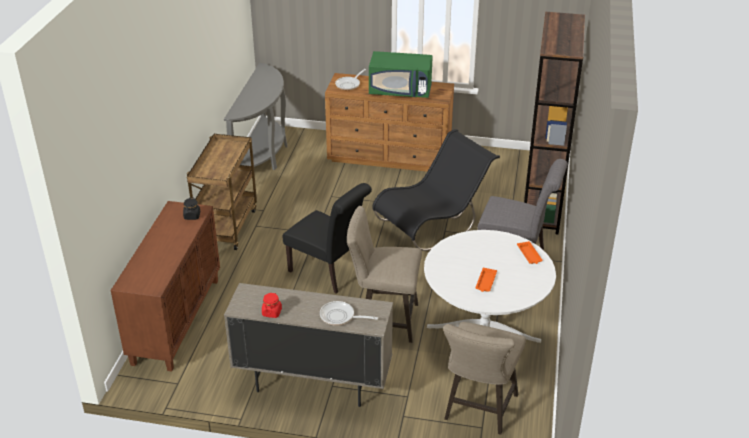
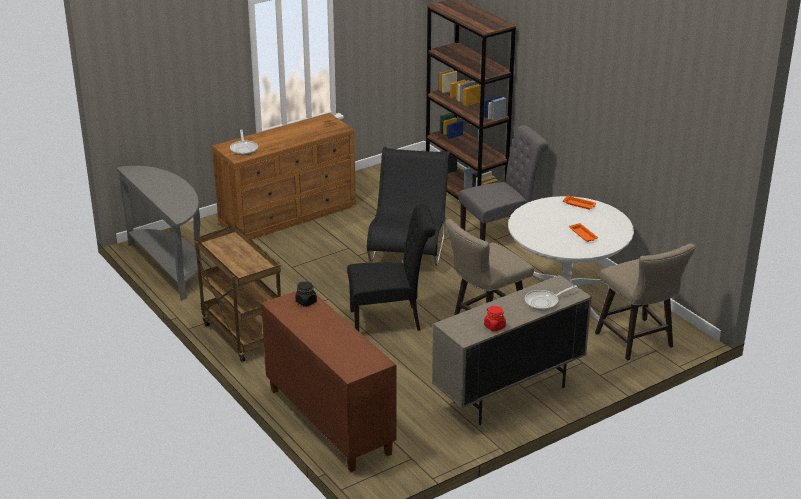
camera: 45 degrees left, 5 degrees down
green microwave [369,51,433,98] -> none

